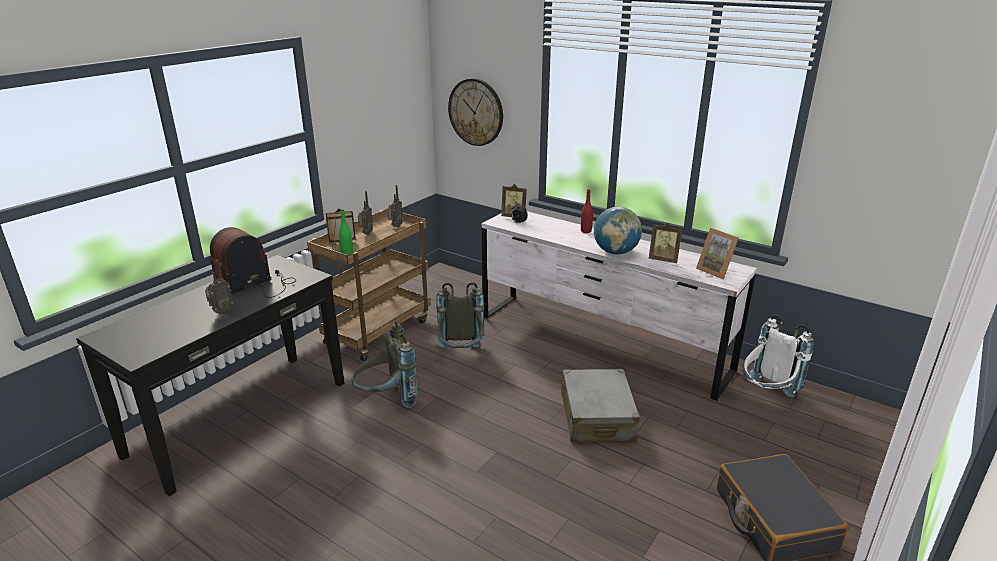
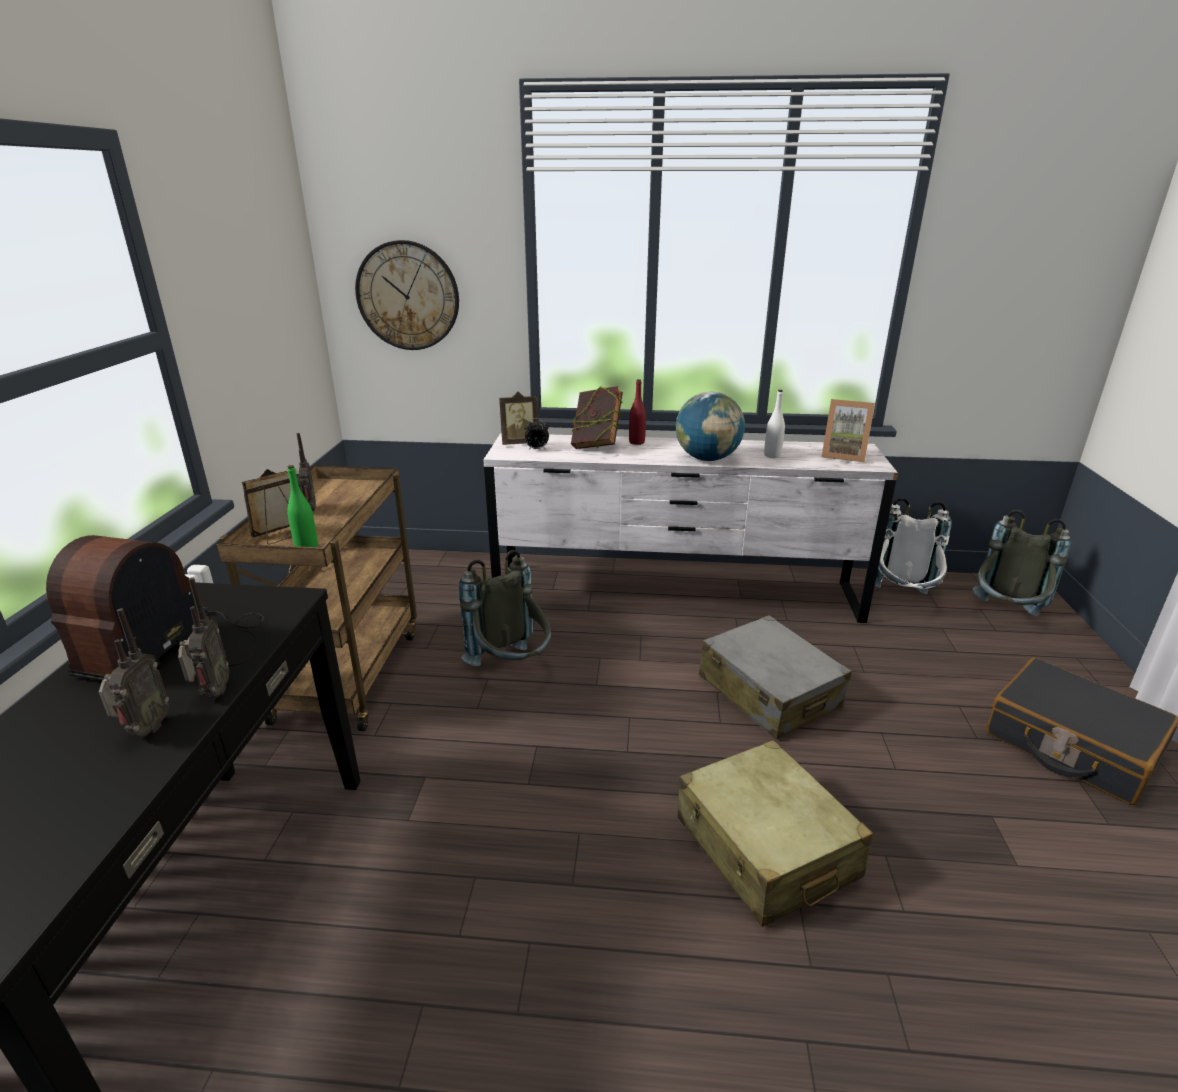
camera: 30 degrees left, 0 degrees up
grey backpack [351,320,418,408] -> grey backpack moved to [973,510,1072,616]
radio [387,185,403,227] -> radio moved to [178,577,229,697]
picture frame [649,223,682,263] -> white bottle [764,390,785,458]
none -> book [571,386,623,449]
none -> beige suitcase [678,740,873,927]

